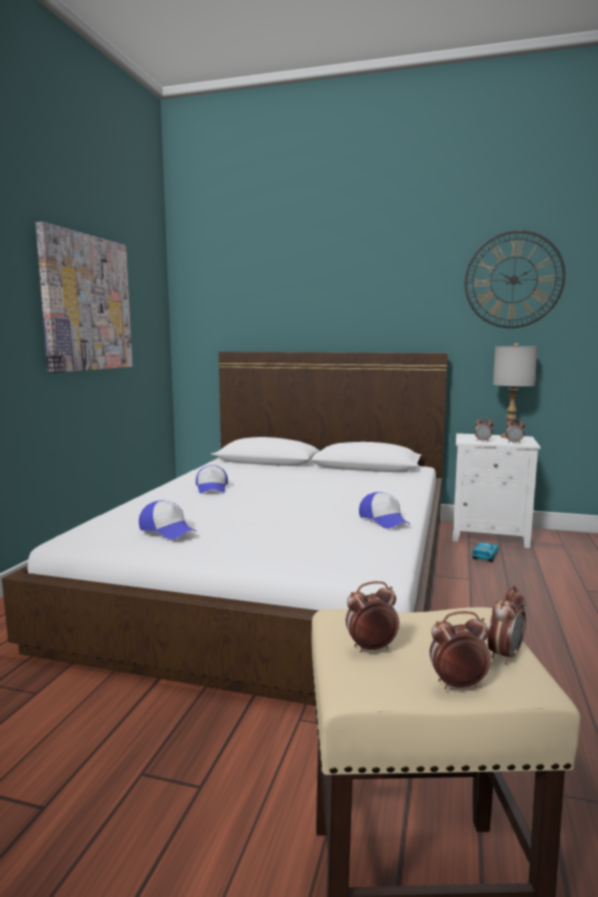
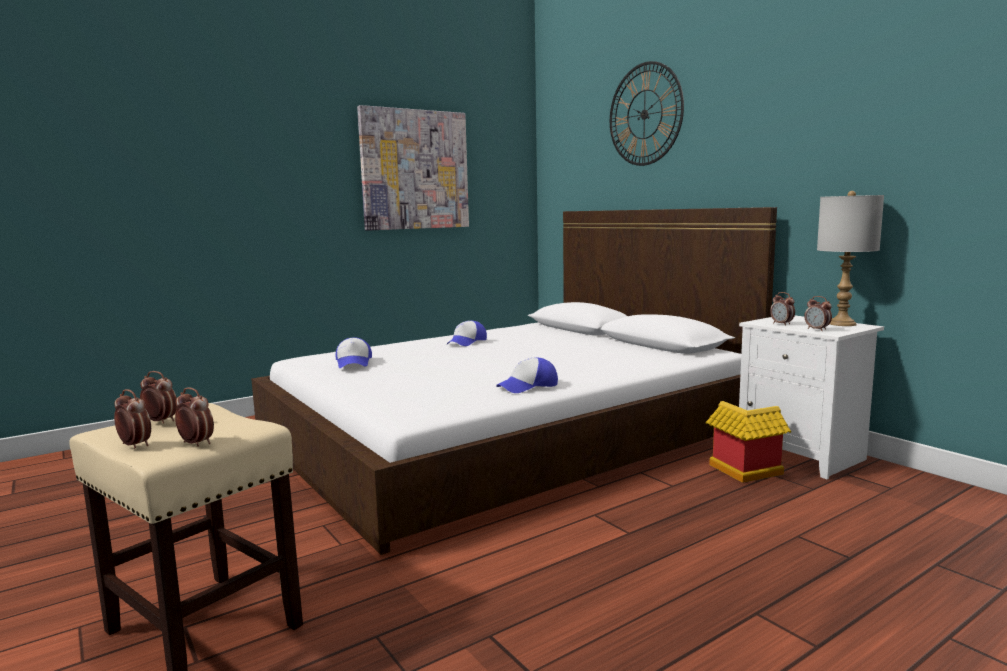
camera: 40 degrees right, 0 degrees up
cap [359,492,410,529] -> cap turned 45 degrees clockwise [496,357,558,393]
wall clock [465,230,565,328] -> wall clock moved to [610,61,684,166]
toy car [472,542,498,562] -> toy house [705,401,791,483]
alarm clock [488,585,526,665] -> alarm clock turned 135 degrees counterclockwise [175,387,214,447]

